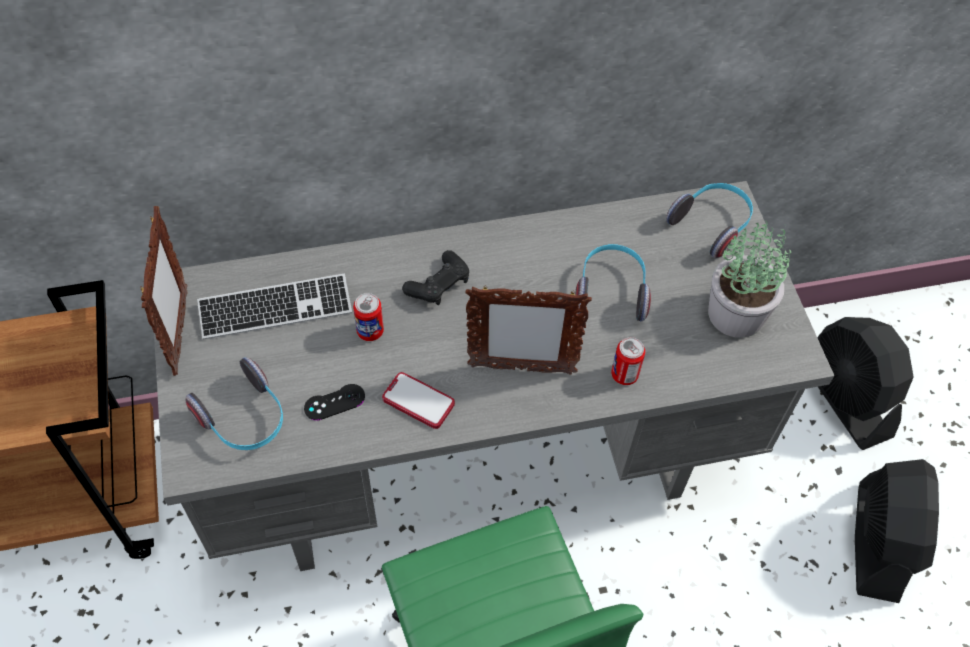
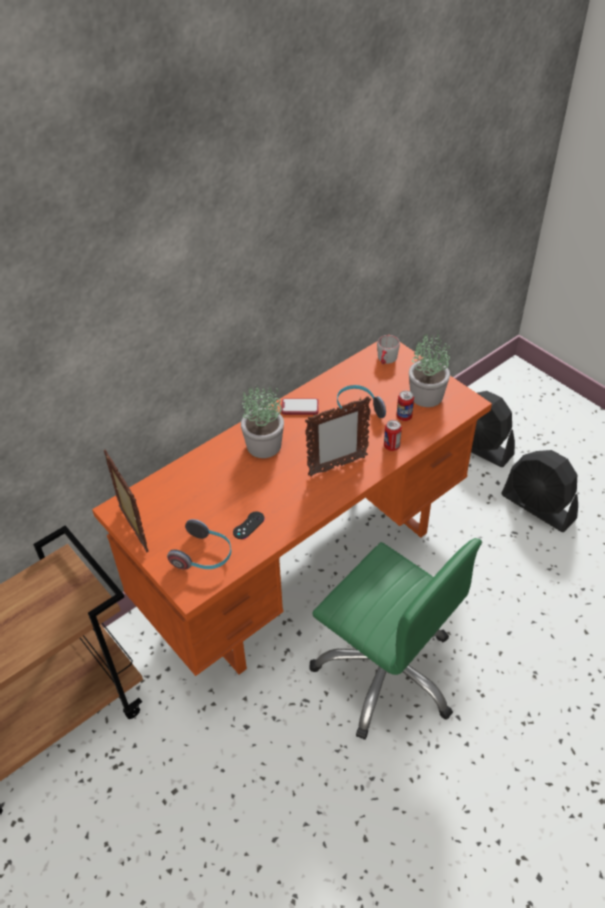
camera: 25 degrees left, 10 degrees down
grey desk [154,181,834,571] -> orange desk [92,341,492,676]
keyboard [197,274,352,339] -> none
can [353,293,384,341] -> can moved to [397,391,414,421]
phone [382,372,455,429] -> phone moved to [282,398,319,415]
black game controller [402,250,469,305] -> potted plant [241,385,284,458]
headphones [666,183,753,258] -> grey mug [377,335,400,365]
black fan [855,459,939,603] -> black fan turned 150 degrees clockwise [501,450,578,532]

